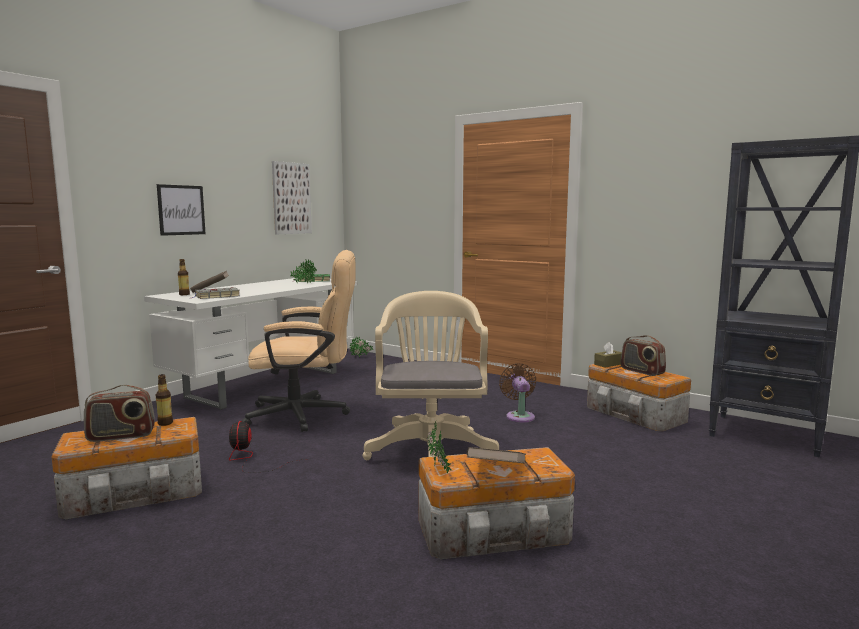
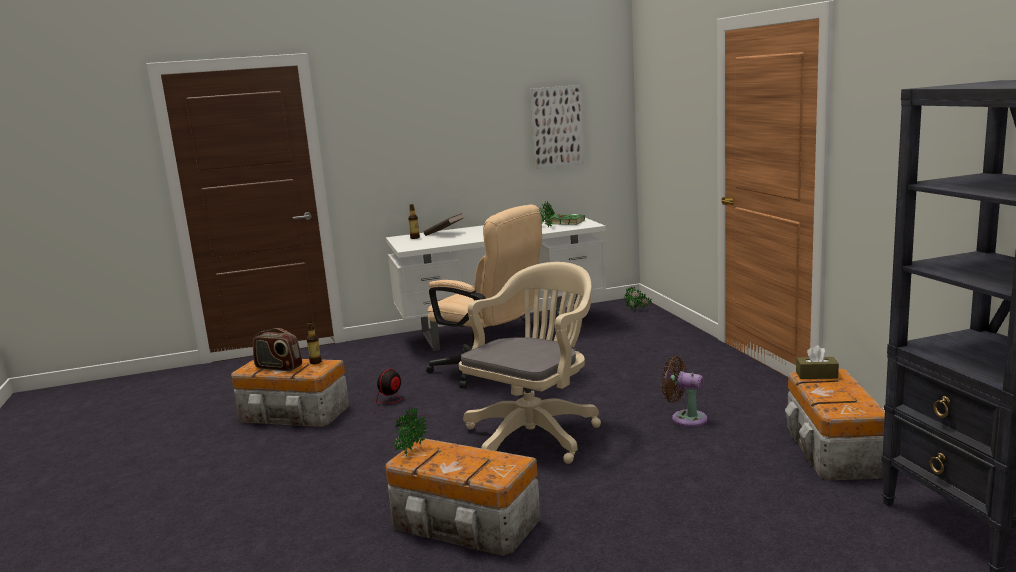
camera: 40 degrees right, 5 degrees up
picture [157,184,206,236] -> none
grey book [192,287,240,299] -> none
brown book [467,447,526,463] -> none
brown fan [499,363,536,422] -> brown fan turned 90 degrees counterclockwise [661,356,707,427]
radio [620,335,666,376] -> none

